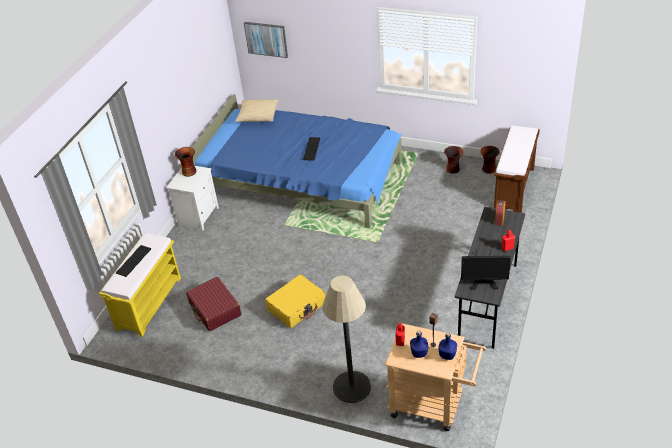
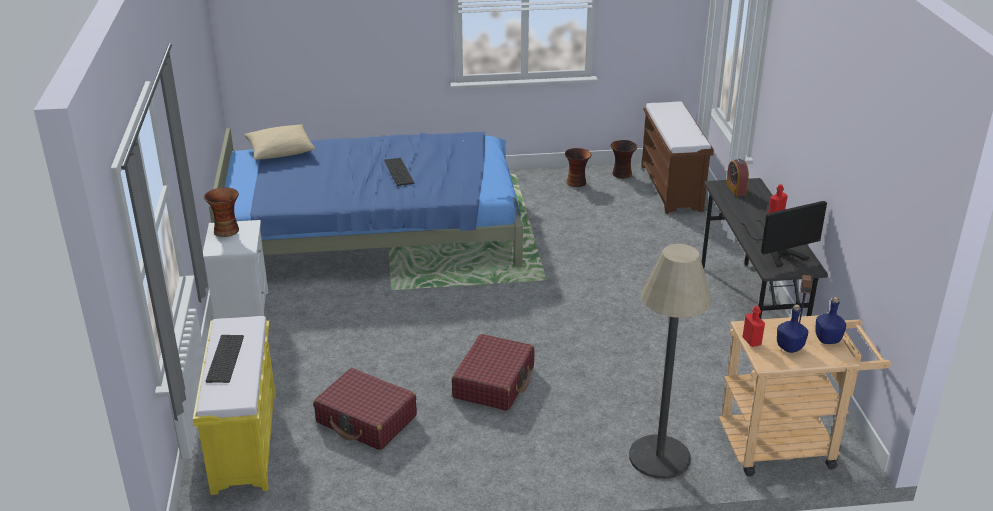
camera: 30 degrees left, 10 degrees down
picture [244,22,288,58] -> none
yellow suitcase [265,274,325,328] -> red suitcase [452,334,535,411]

